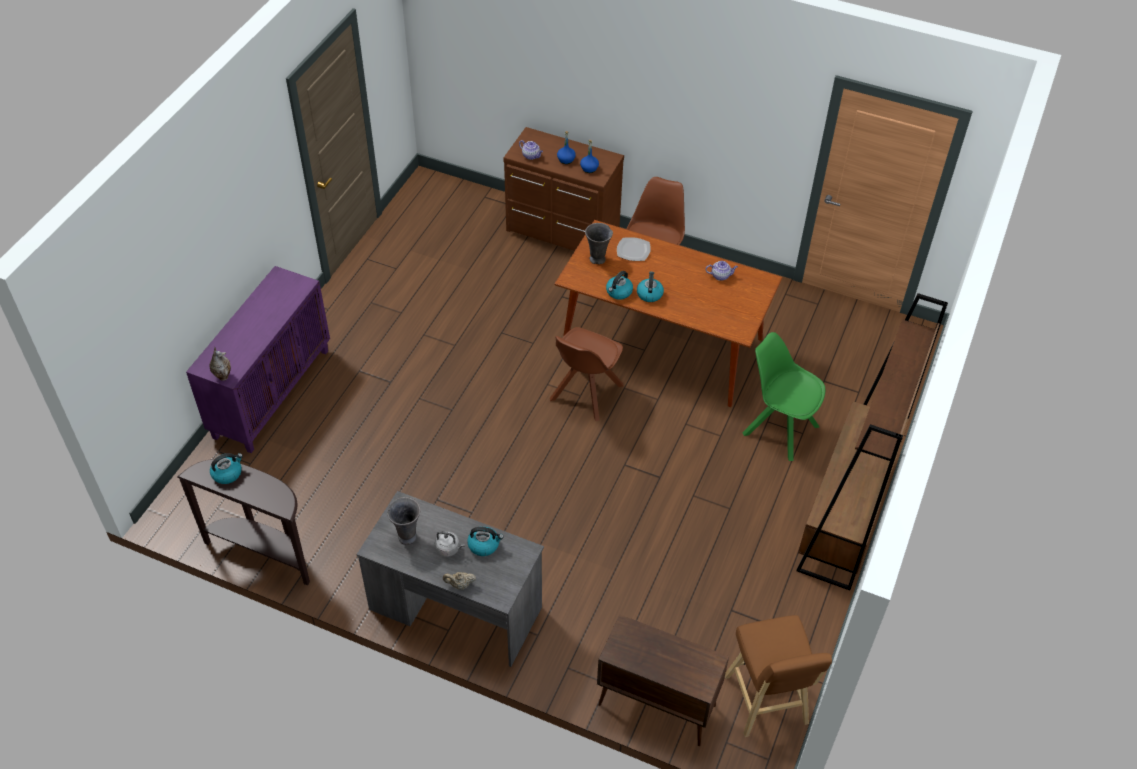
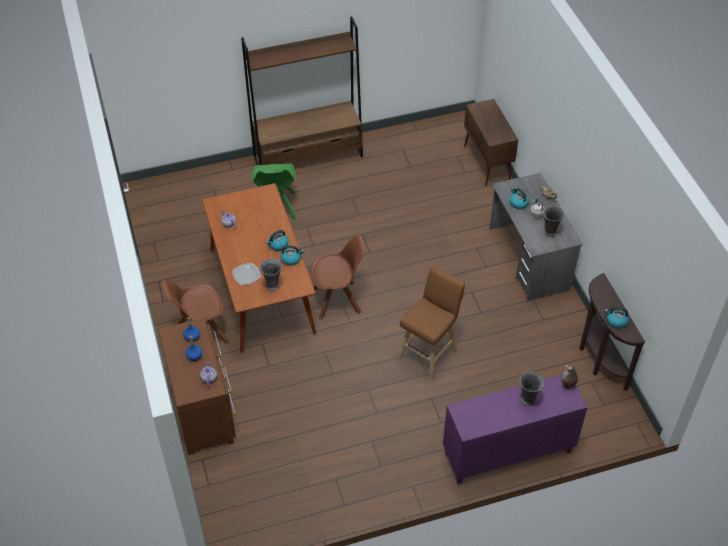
camera: 130 degrees left, 0 degrees up
brown stool [725,615,832,737] -> brown stool moved to [397,266,465,380]
none -> grey vase [520,372,545,406]

